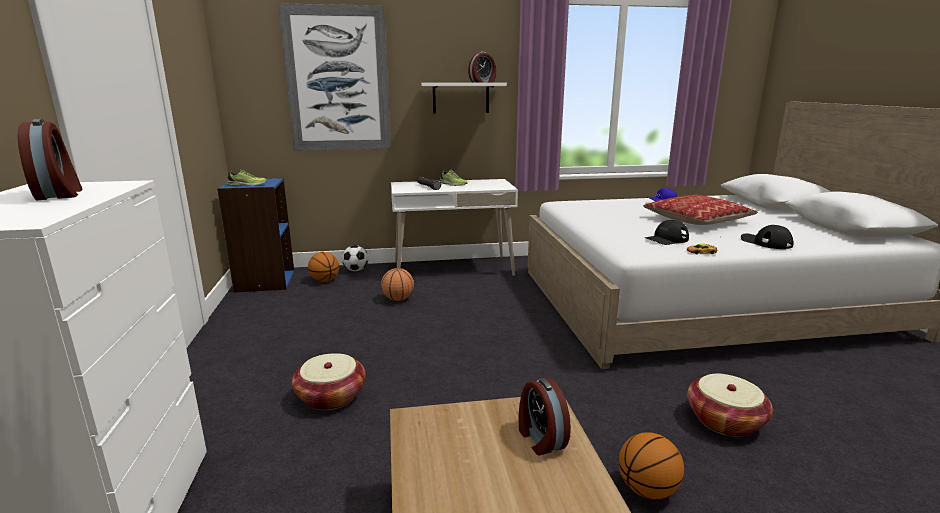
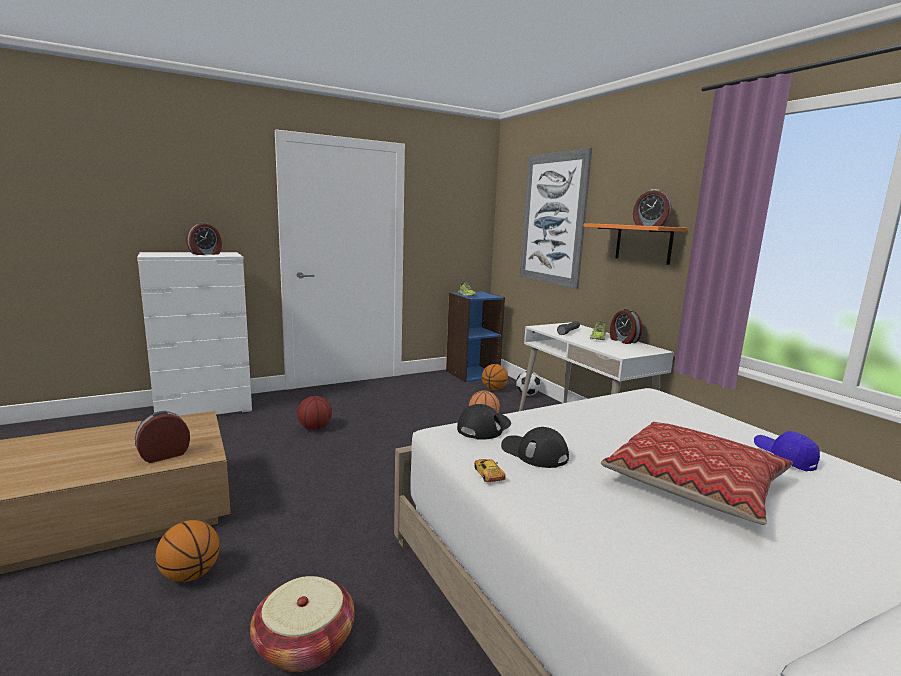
camera: 70 degrees right, 5 degrees down
basket [292,353,366,410] -> basketball [297,396,332,430]
white shelf [421,83,507,114] -> orange shelf [583,223,687,265]
black cap [741,225,794,249] -> black cap moved to [457,404,511,440]
none -> alarm clock [610,309,642,344]

